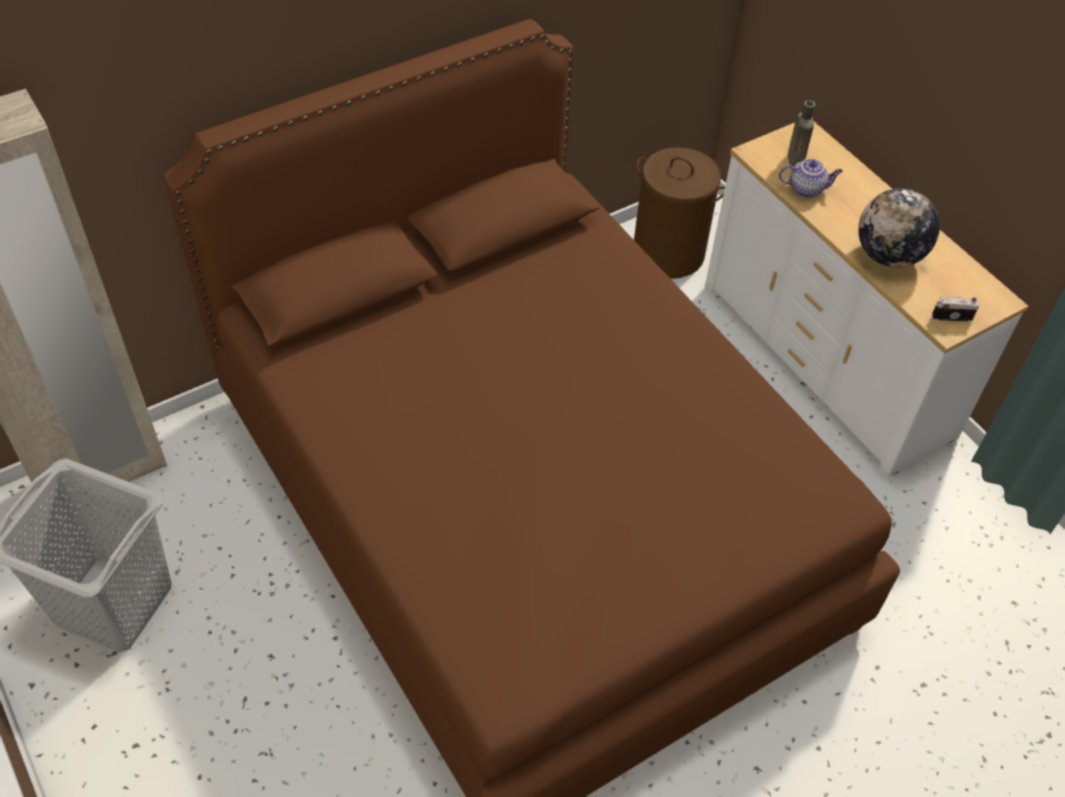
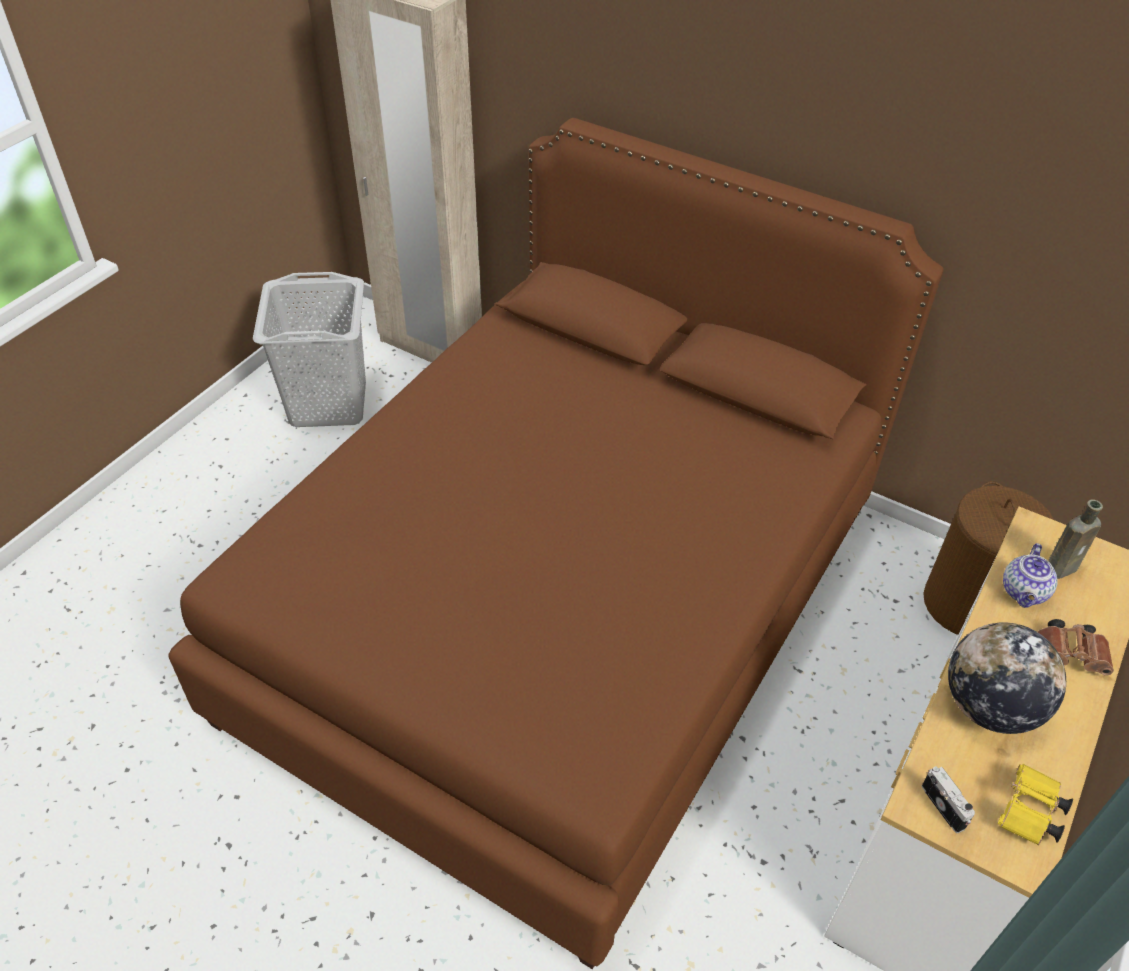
camera: 65 degrees right, 5 degrees down
teapot [779,159,843,197] -> teapot turned 45 degrees clockwise [1003,543,1058,608]
none -> yellow binoculars [998,764,1073,845]
none -> brown binoculars [1038,619,1114,676]

